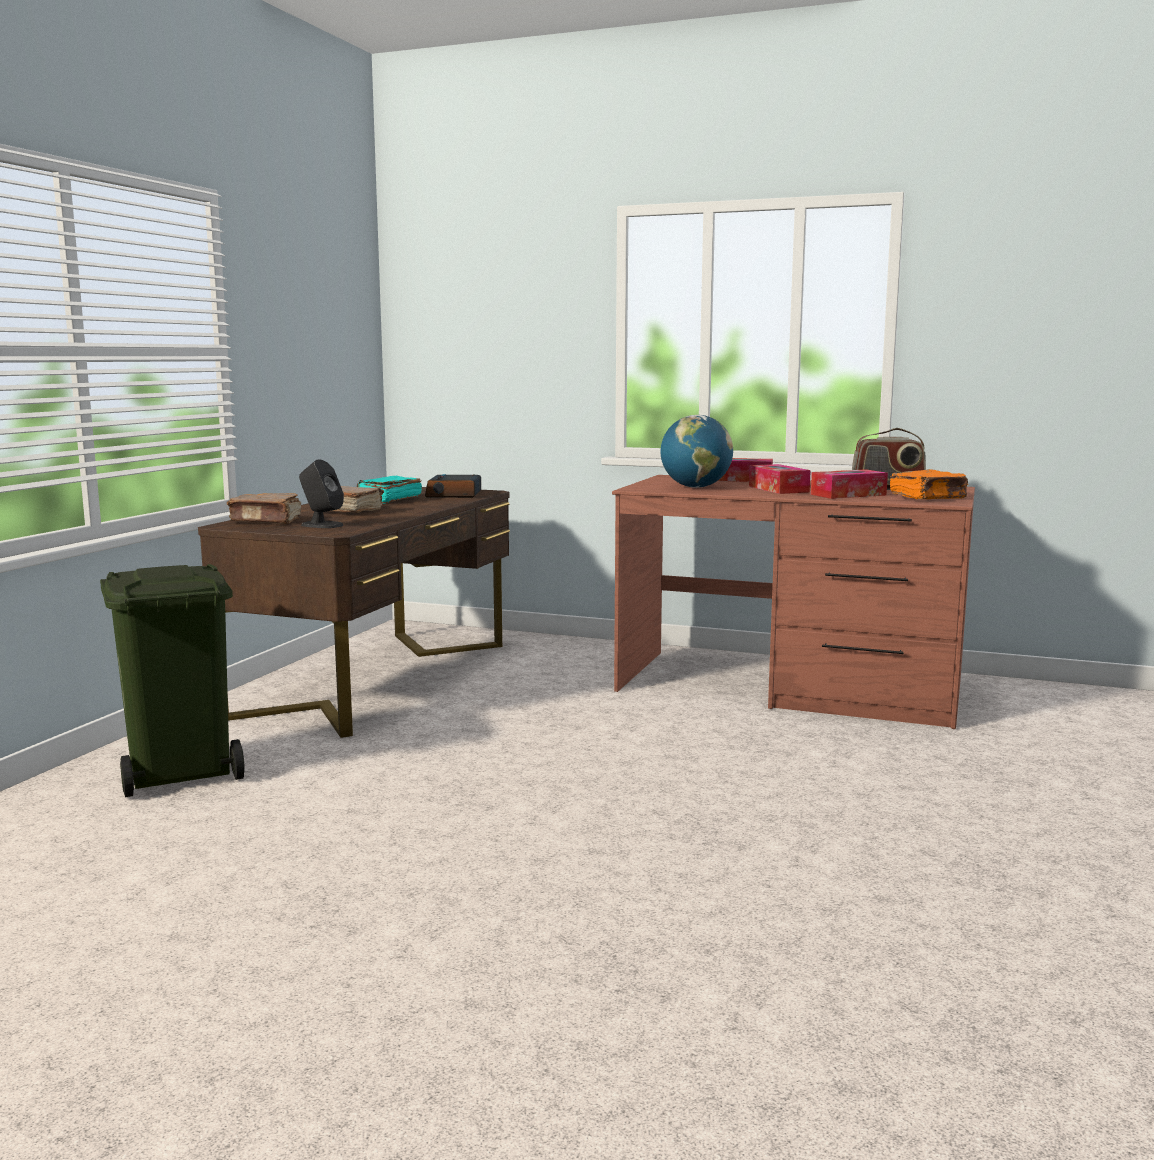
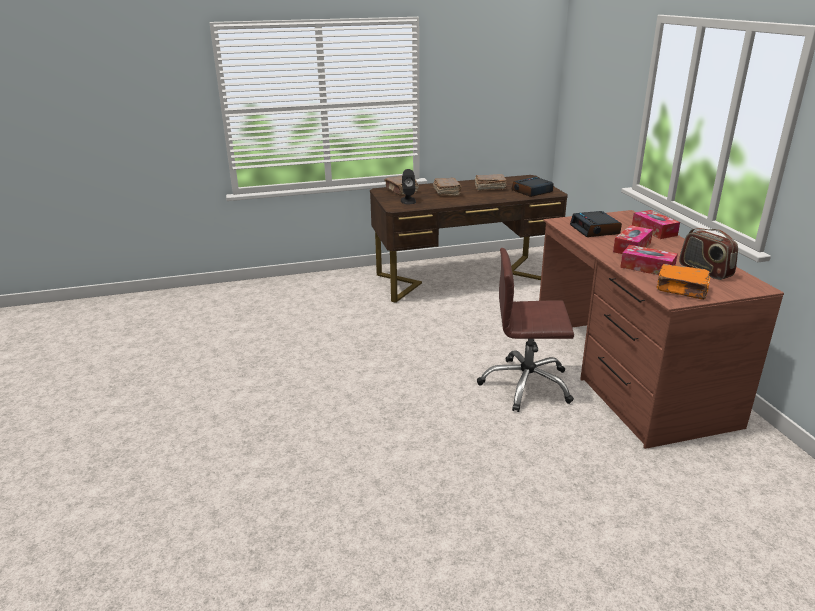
camera: 55 degrees right, 15 degrees up
green trash can [100,564,245,797] -> none
turquoise book [357,476,422,504] -> brown book [474,174,506,191]
globe [660,415,733,488] -> alarm clock [570,211,622,237]
none -> brown office chair [477,248,574,412]

